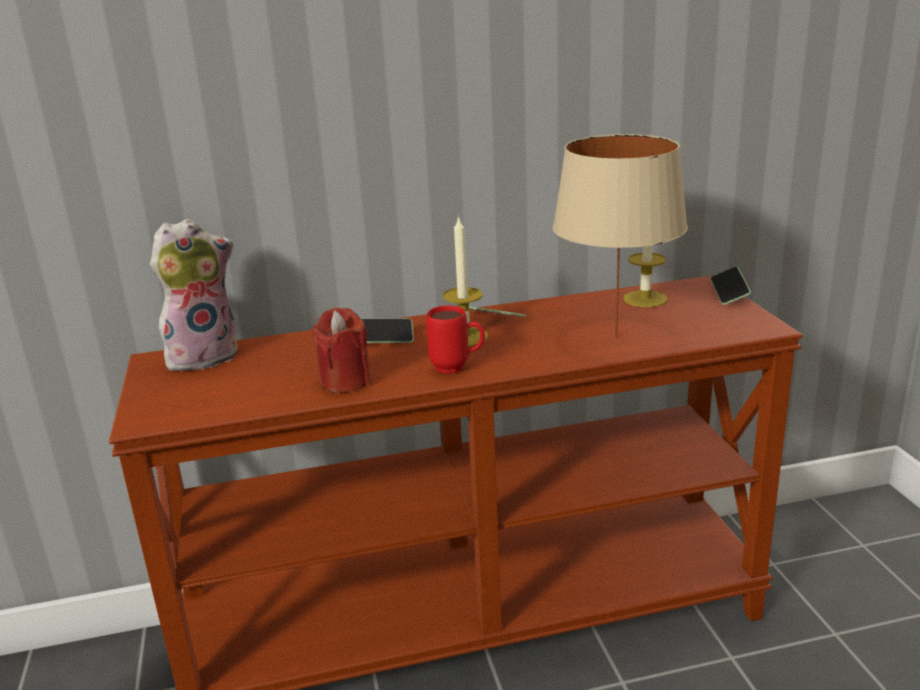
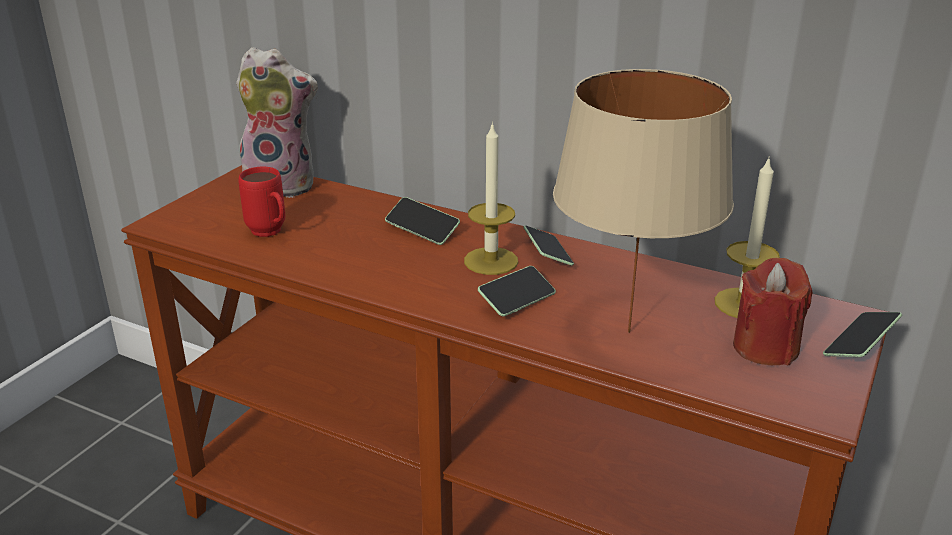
camera: 40 degrees right, 5 degrees up
red candle [311,308,371,393] -> red candle moved to [733,258,812,365]
red mug [426,305,485,374] -> red mug moved to [238,167,285,237]
none -> phone [478,266,556,317]

